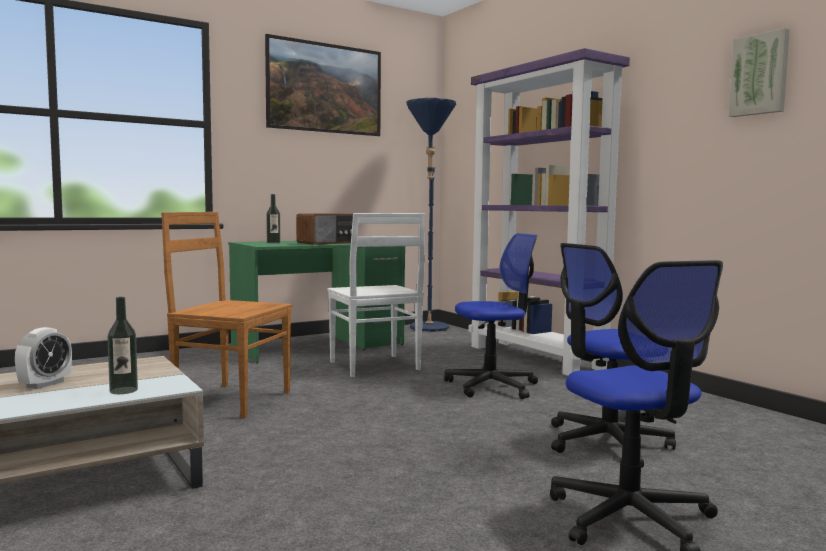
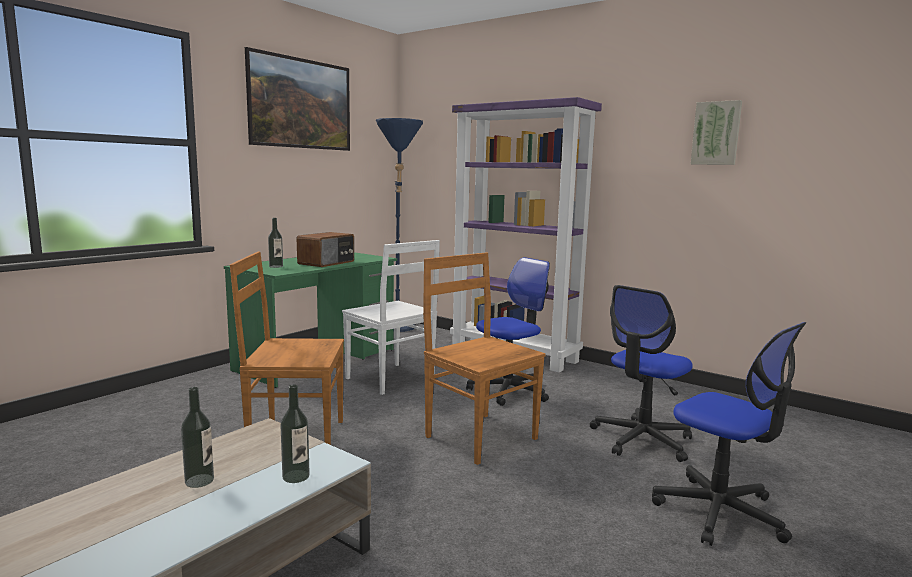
camera: 20 degrees left, 5 degrees up
alarm clock [15,327,72,389] -> bottle [181,387,214,488]
none -> brown chair [423,253,546,465]

